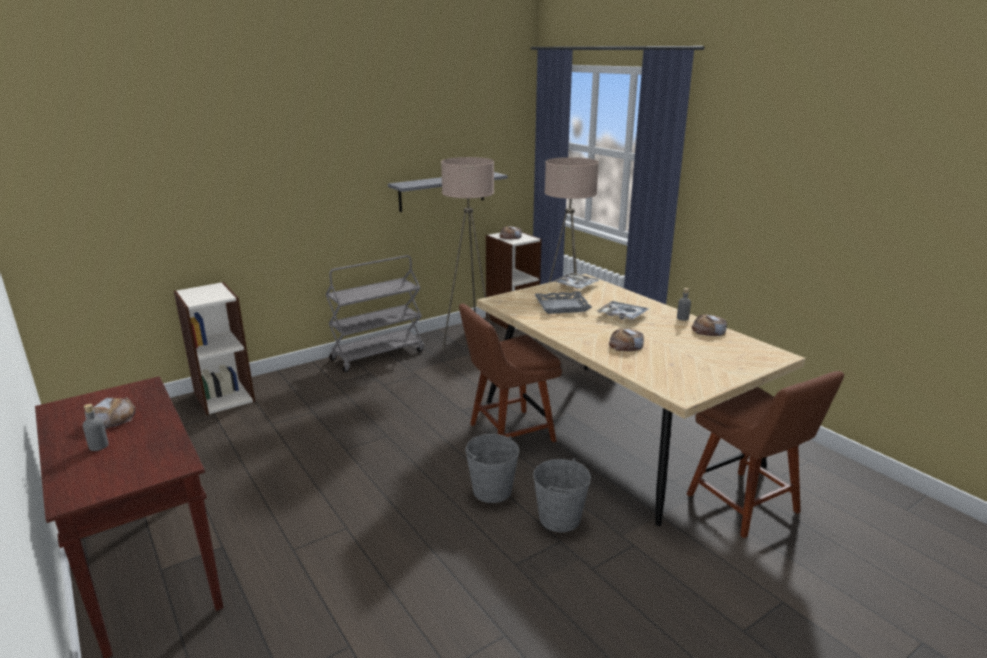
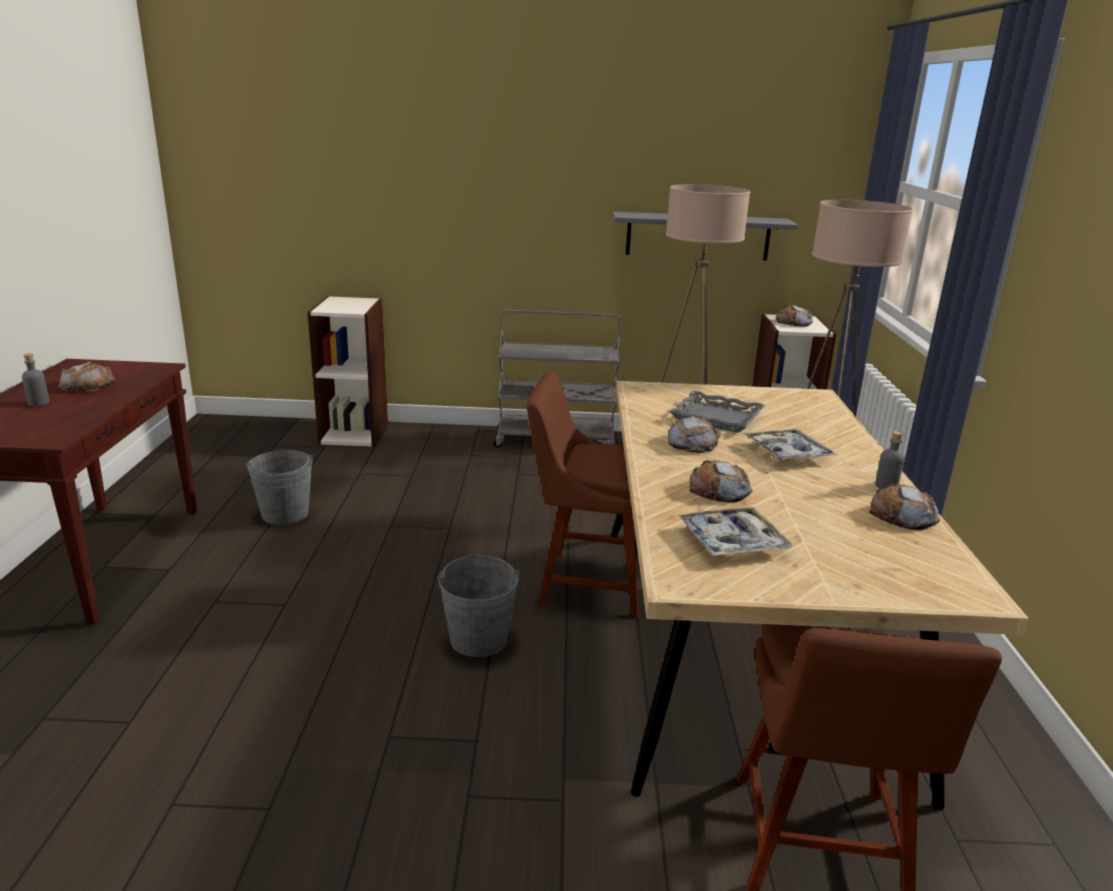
camera: 35 degrees right, 0 degrees up
grey bucket [533,458,591,532] -> grey bucket moved to [246,450,313,525]
tray [553,273,599,289] -> tray moved to [678,507,793,556]
none -> bread [668,416,719,453]

